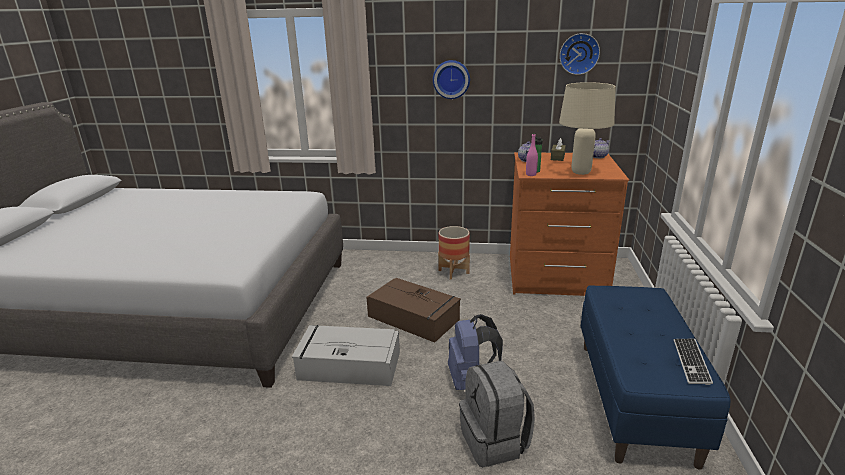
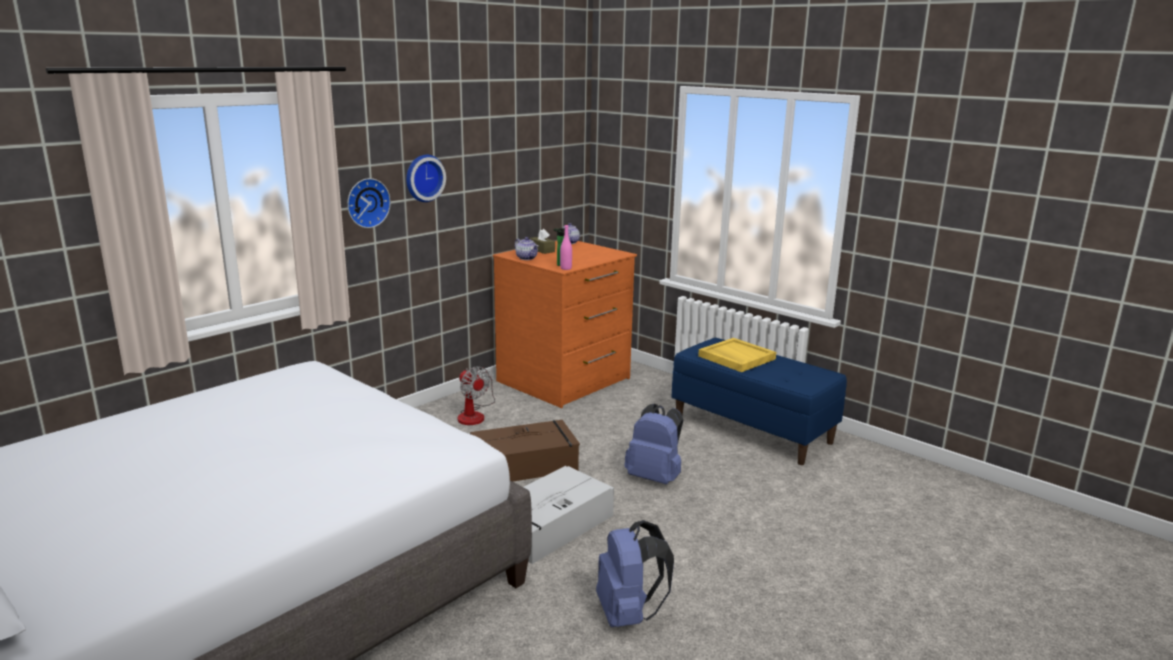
camera: 55 degrees left, 5 degrees down
planter [438,226,470,280] -> fan [458,366,495,425]
grey backpack [459,361,535,467] -> none
wall clock [559,33,600,75] -> wall clock moved to [347,178,391,228]
beige table lamp [559,82,616,175] -> none
keyboard [673,338,713,385] -> none
none -> blue backpack [596,520,674,627]
none -> yellow tray [698,338,776,372]

